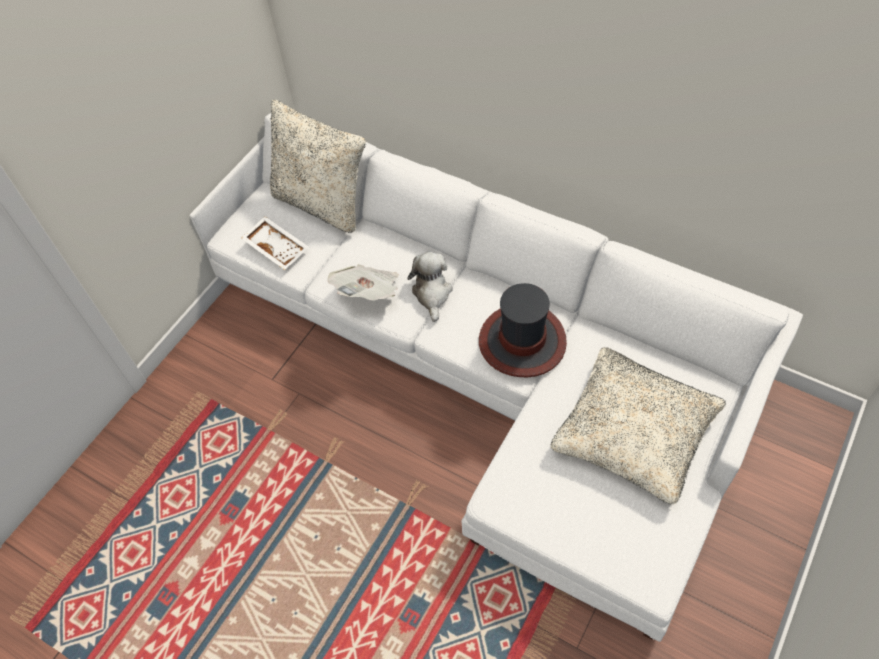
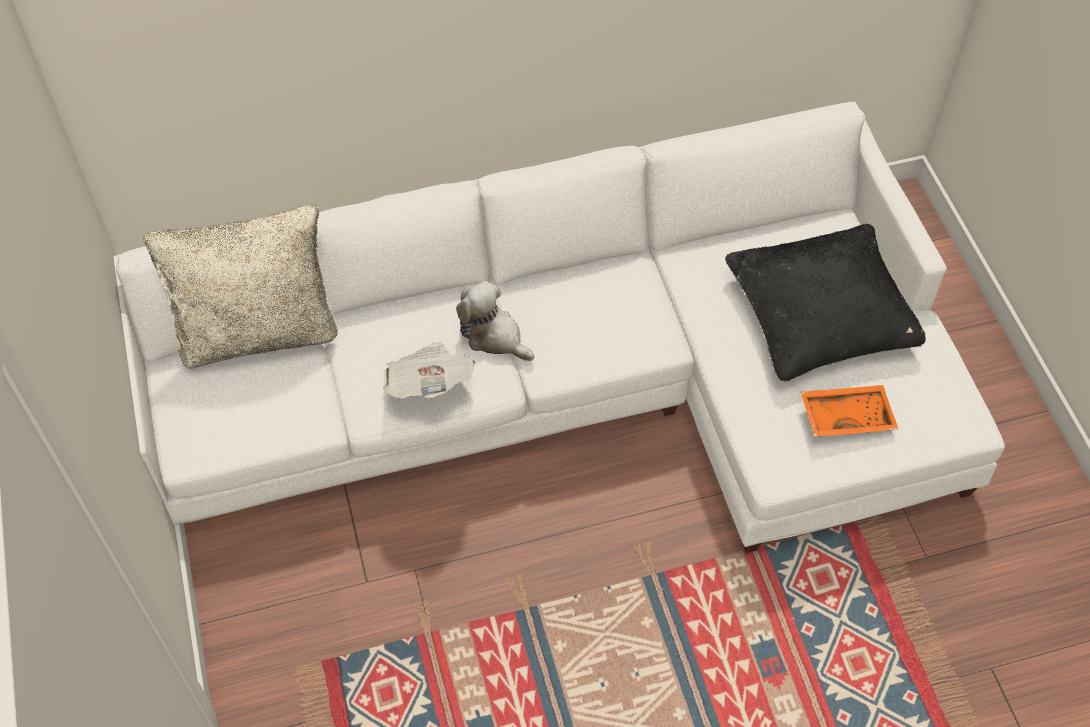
camera: 50 degrees left, 0 degrees up
white tray [241,216,308,270] -> none
hat [479,283,567,377] -> none
beige pillow [550,347,726,505] -> black pillow [725,224,926,381]
none -> orange tray [800,385,899,437]

